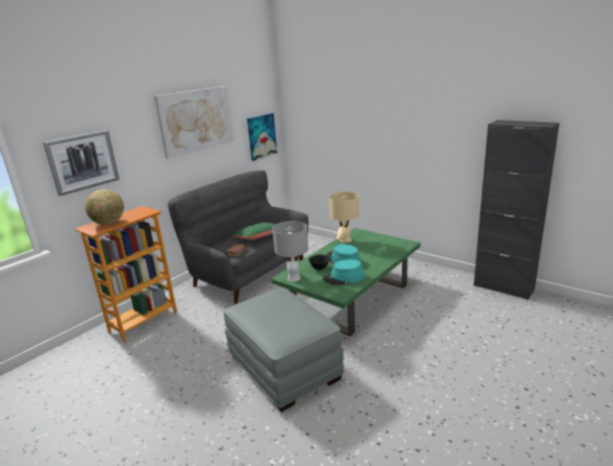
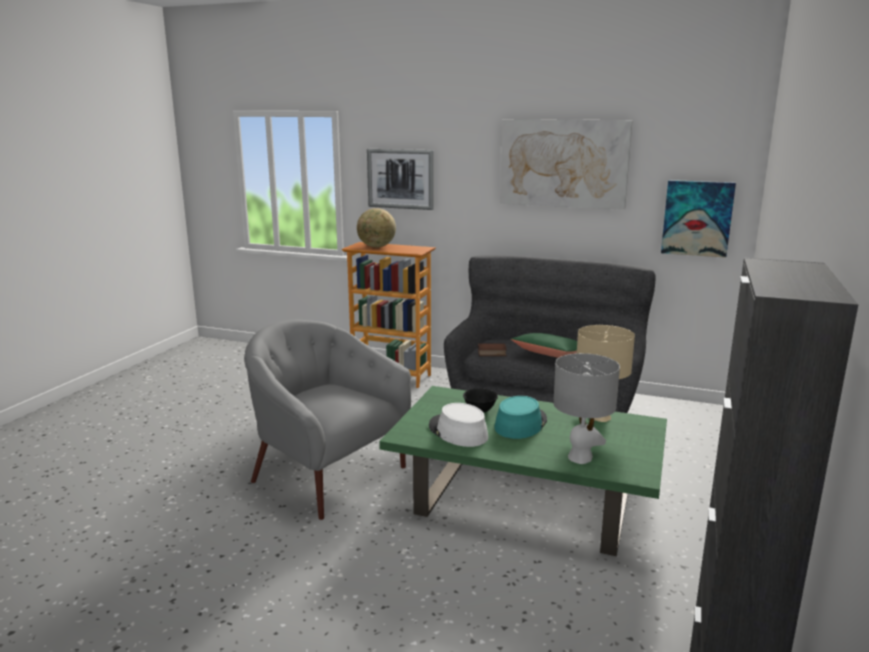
camera: 70 degrees right, 5 degrees down
grey ottoman [224,287,344,412] -> grey armchair [244,320,411,520]
grey table lamp [272,221,308,282] -> grey table lamp moved to [553,353,620,464]
turquoise hat [323,259,364,286] -> white hat [429,403,488,447]

